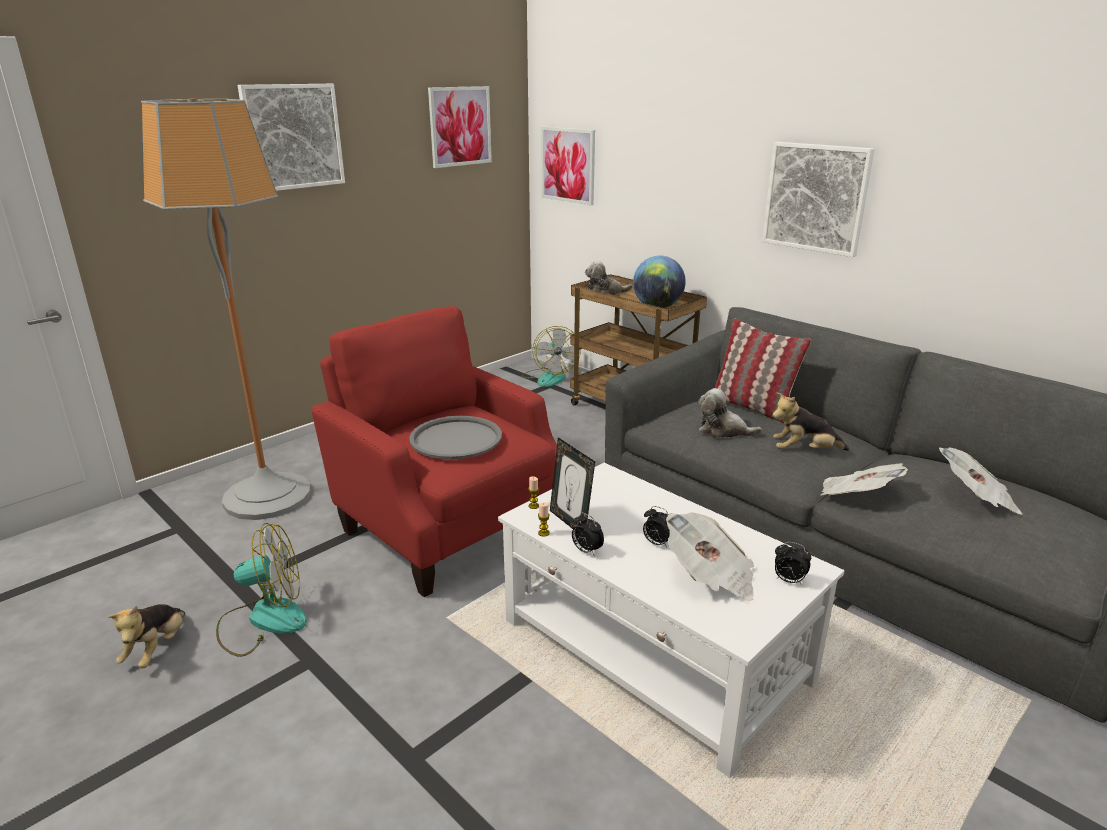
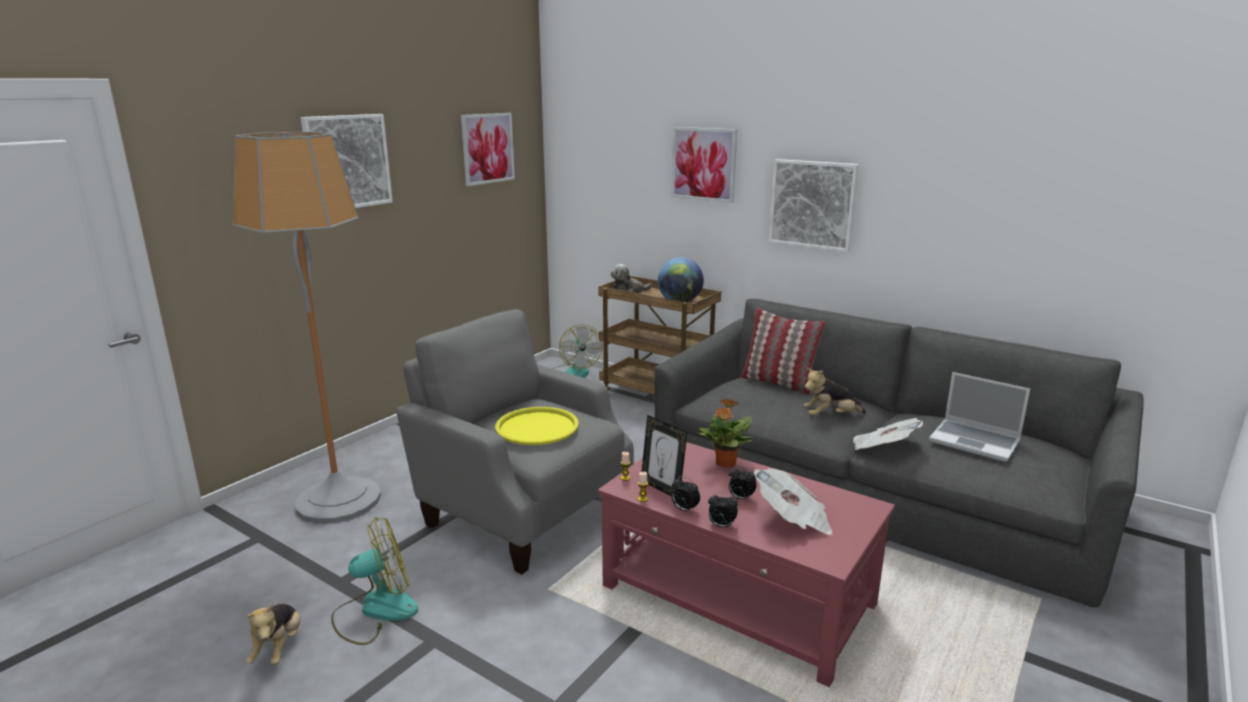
camera: 10 degrees left, 5 degrees down
red armchair [312,306,557,597] -> grey armchair [396,309,634,574]
grey tray [409,416,502,459] -> yellow tray [495,407,579,445]
white coffee table [498,463,845,778] -> red coffee table [598,442,895,687]
picture [541,127,595,205] -> picture moved to [671,127,737,203]
plush toy [698,388,762,438] -> none
alarm clock [775,542,811,585] -> alarm clock moved to [708,492,738,528]
newspaper [939,447,1023,515] -> laptop [929,372,1030,462]
none -> potted plant [699,398,753,468]

